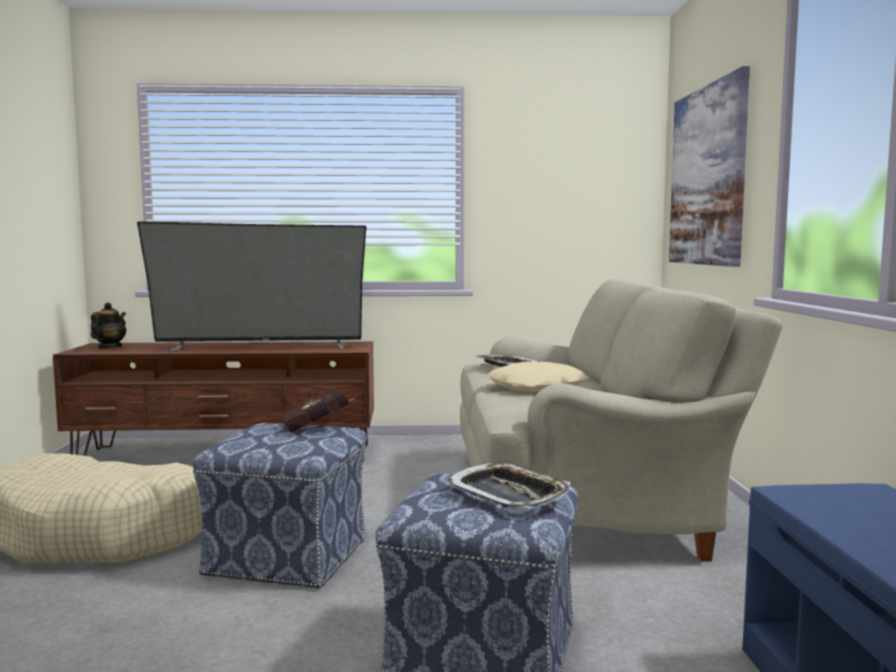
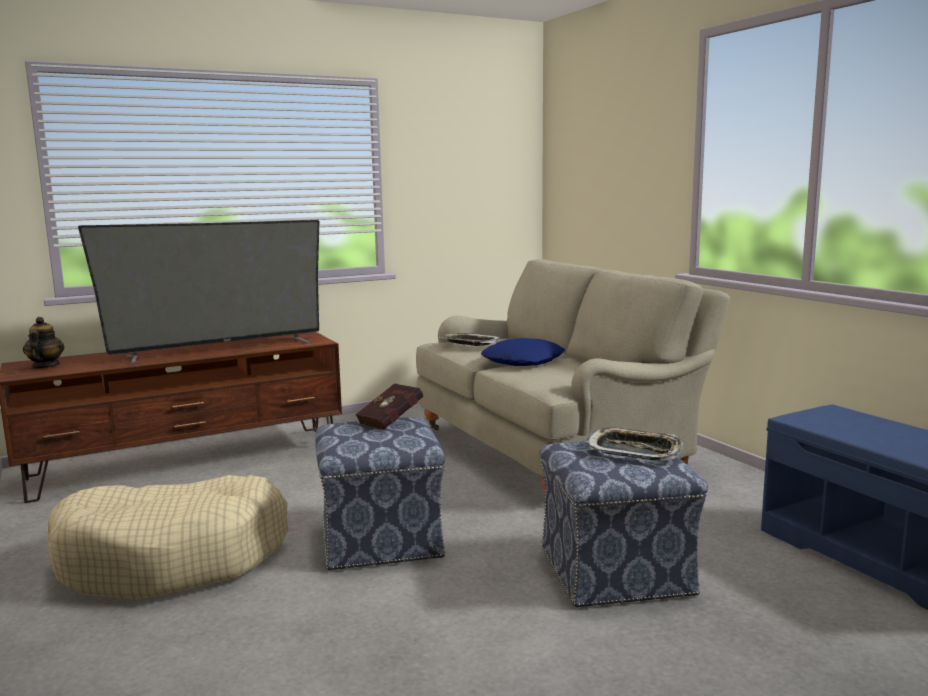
camera: 25 degrees left, 5 degrees up
beige pillow [487,361,588,392] -> blue pillow [481,338,565,366]
picture [669,66,750,267] -> none

